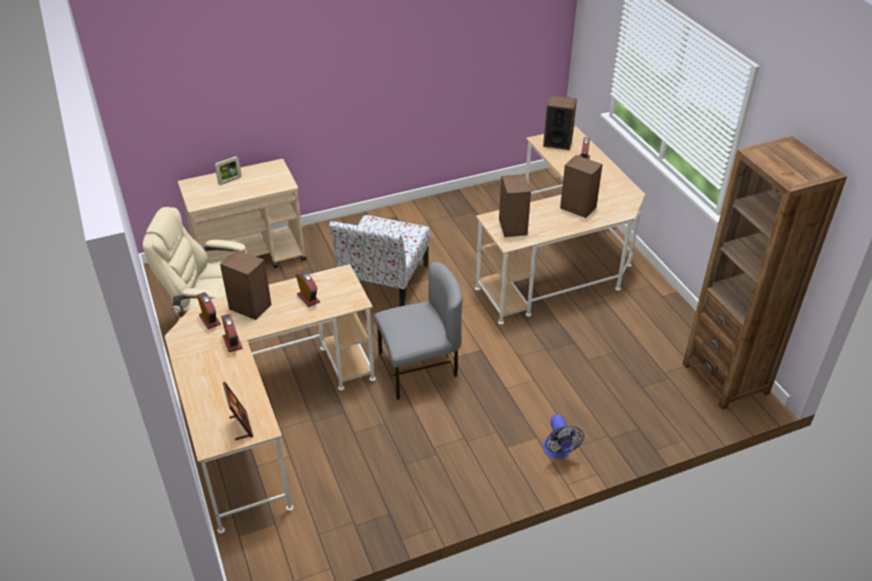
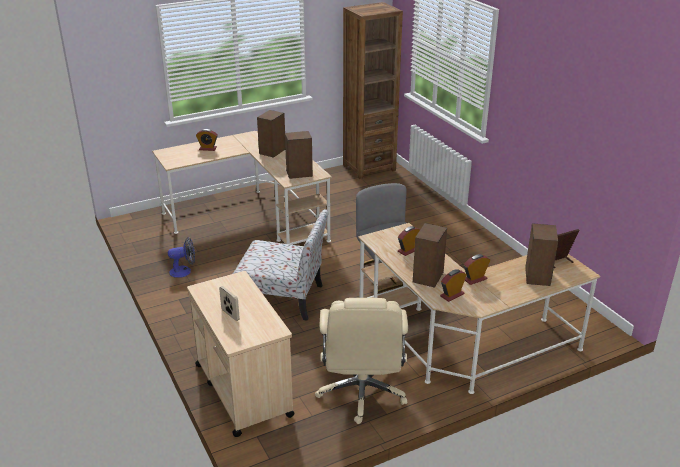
camera: 95 degrees left, 10 degrees down
speaker [543,95,577,150] -> speaker moved to [525,223,558,286]
fan [543,414,584,459] -> fan moved to [168,237,195,278]

